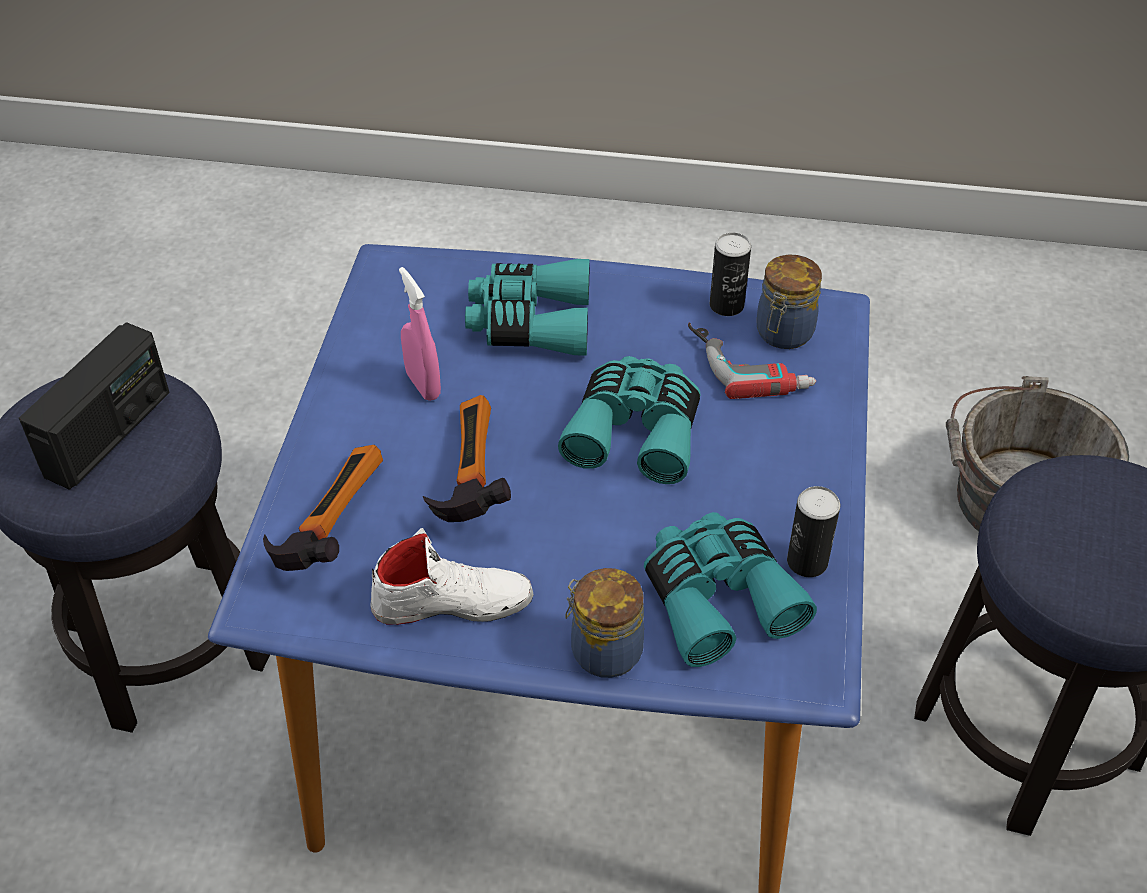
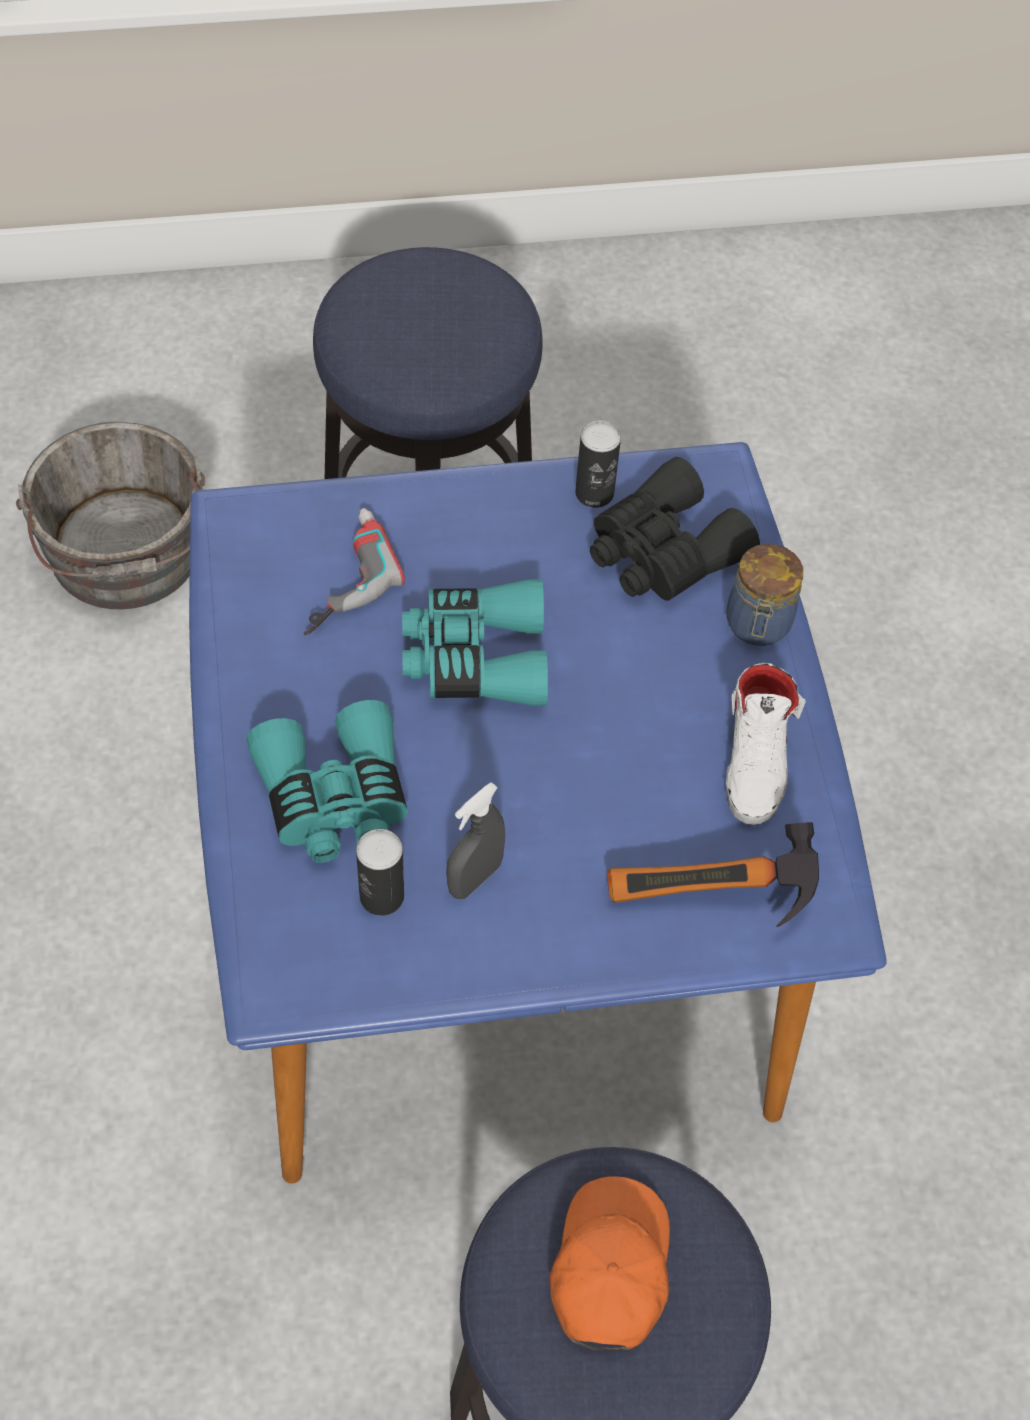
camera: 110 degrees left, 10 degrees up
radio [19,322,170,490] -> orange cap [550,1176,670,1351]
white shoe [370,528,534,625] -> white shoe turned 150 degrees counterclockwise [726,662,806,825]
pink spray bottle [399,267,441,401] -> grey spray bottle [446,782,505,899]
hammer [423,395,511,522] -> none
turquoise binoculars [644,512,817,667] -> black binoculars [590,457,760,601]
can [710,233,751,316] -> can moved to [356,829,404,916]
jar [757,255,822,349] -> none

